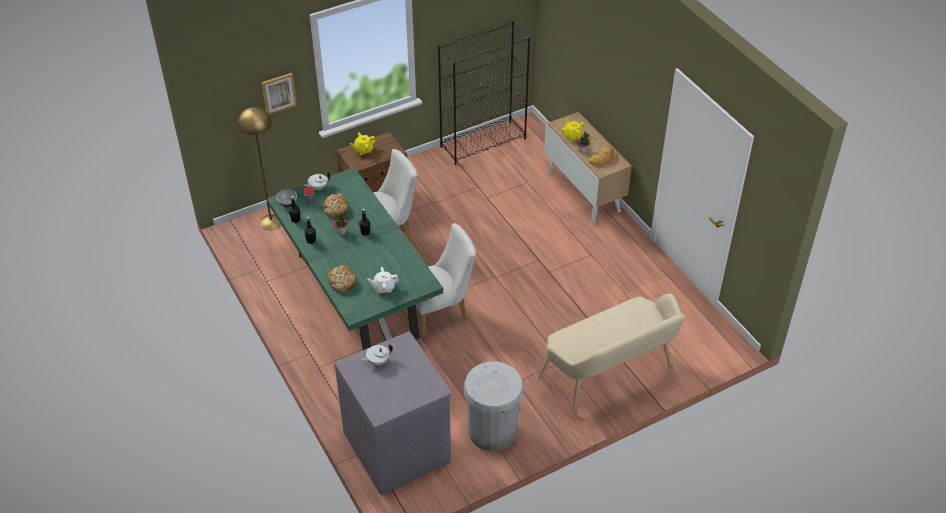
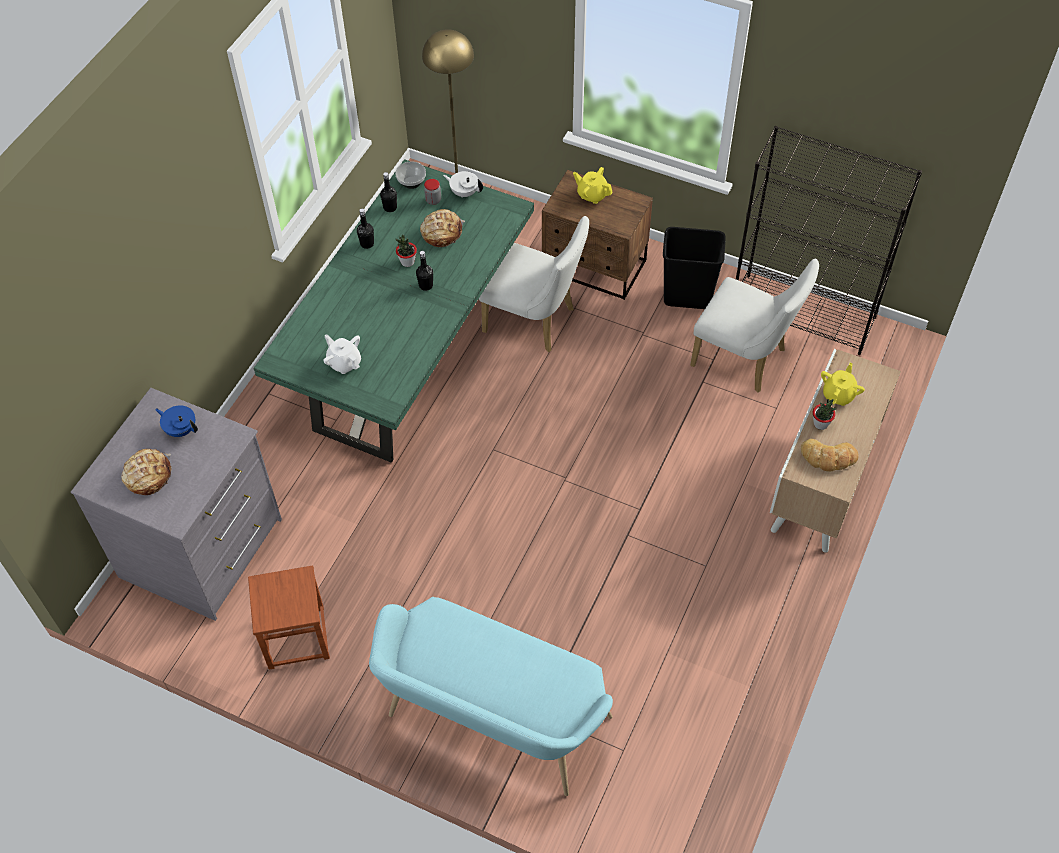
camera: 55 degrees right, 10 degrees up
picture [261,73,297,114] -> none
bread [328,266,357,292] -> bread moved to [121,449,171,495]
white teapot [361,344,393,365] -> blue teapot [155,405,198,437]
white chair [416,223,476,337] -> white chair moved to [690,259,819,393]
white trash can [463,361,524,451] -> brown stool [248,565,330,670]
beige bench [538,293,686,416] -> turquoise bench [369,597,613,796]
none -> black trash can [663,227,726,309]

